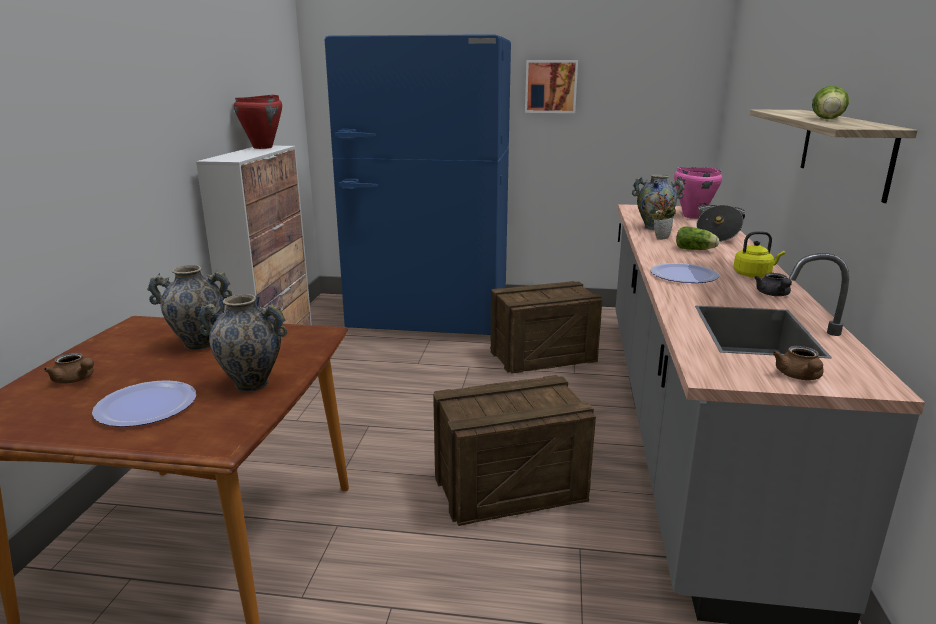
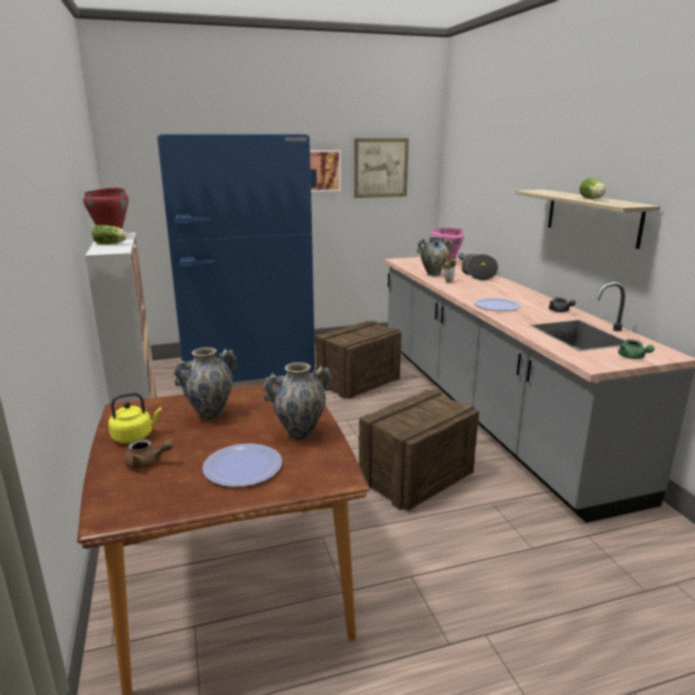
camera: 25 degrees left, 0 degrees up
lettuce [676,226,719,250] -> lettuce moved to [92,225,128,244]
yellow kettle [734,231,785,277] -> yellow kettle moved to [108,392,162,443]
brown teapot [772,346,823,380] -> green teapot [618,339,655,359]
none -> picture [354,138,409,198]

